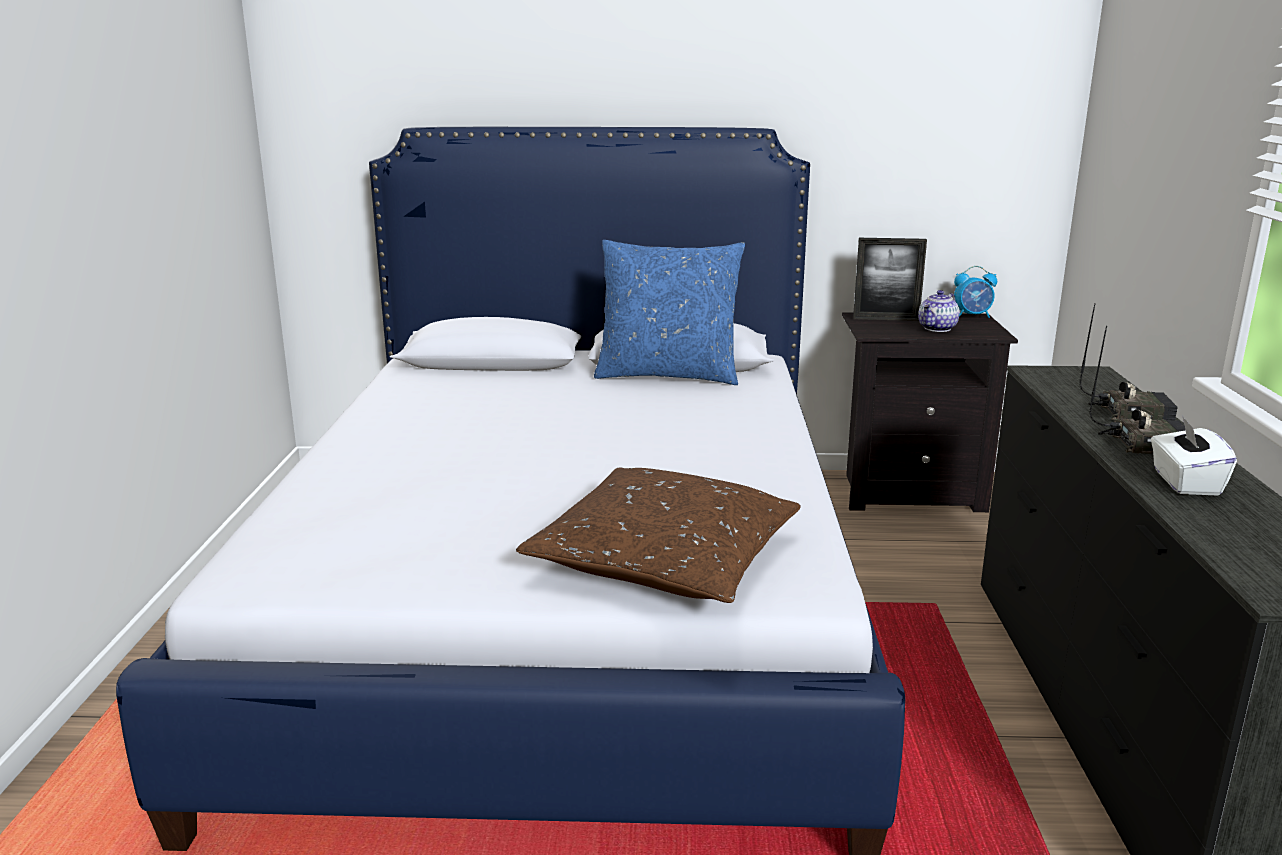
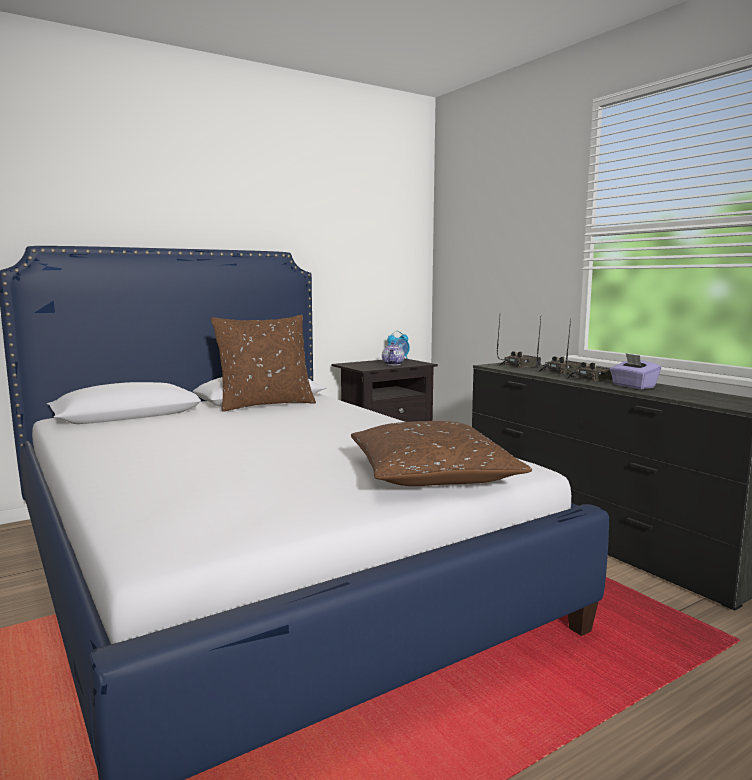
camera: 35 degrees left, 10 degrees down
blue pillow [594,240,745,385] -> brown pillow [211,315,316,412]
picture frame [853,238,927,321] -> none
white tissue box [1151,415,1237,496] -> purple tissue box [610,353,661,389]
none -> radio [497,317,541,368]

